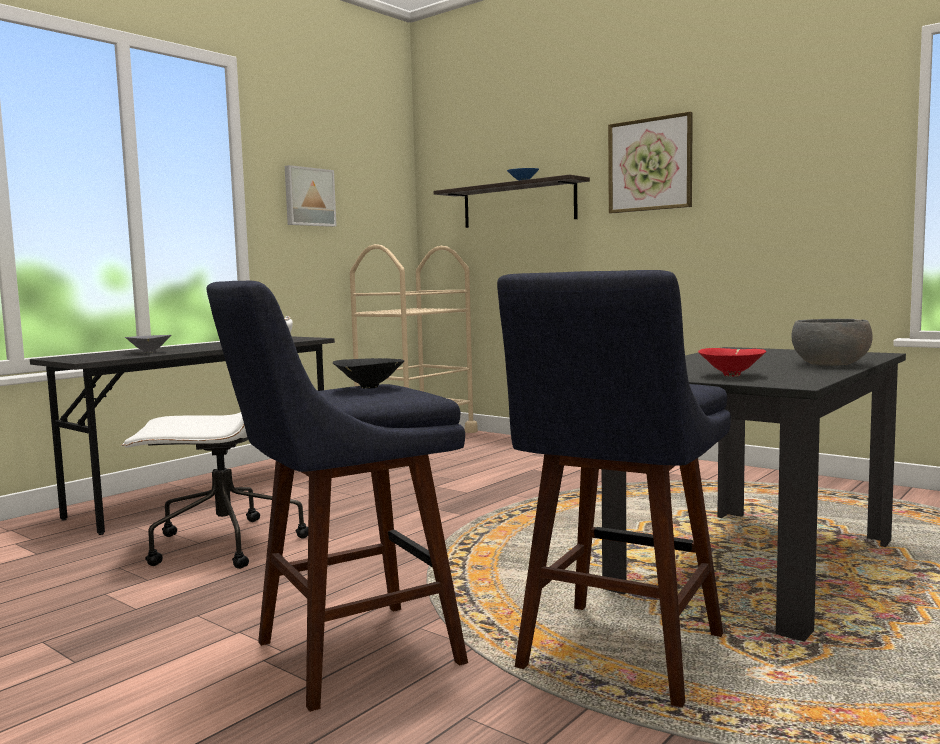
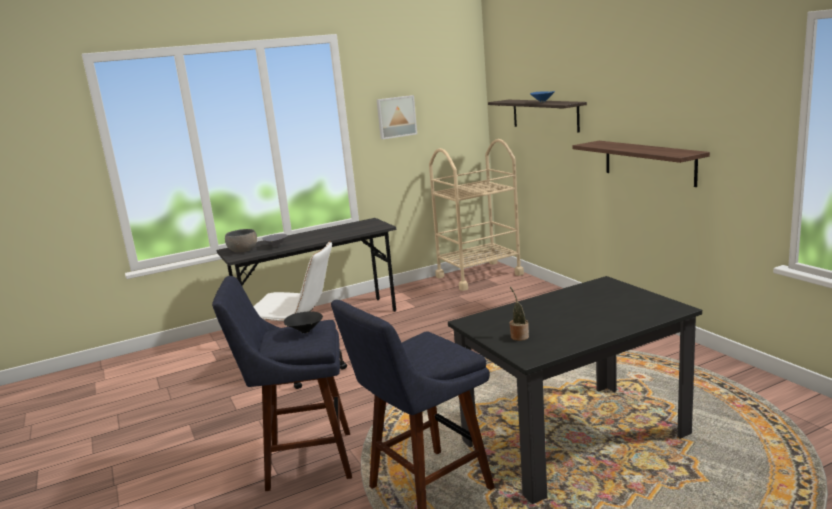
camera: 25 degrees right, 10 degrees up
picture [608,111,693,213] -> none
red bowl [698,348,766,377] -> potted plant [509,287,529,341]
grey bowl [792,319,873,366] -> grey bowl moved to [225,229,257,252]
none -> shelf [572,141,710,187]

